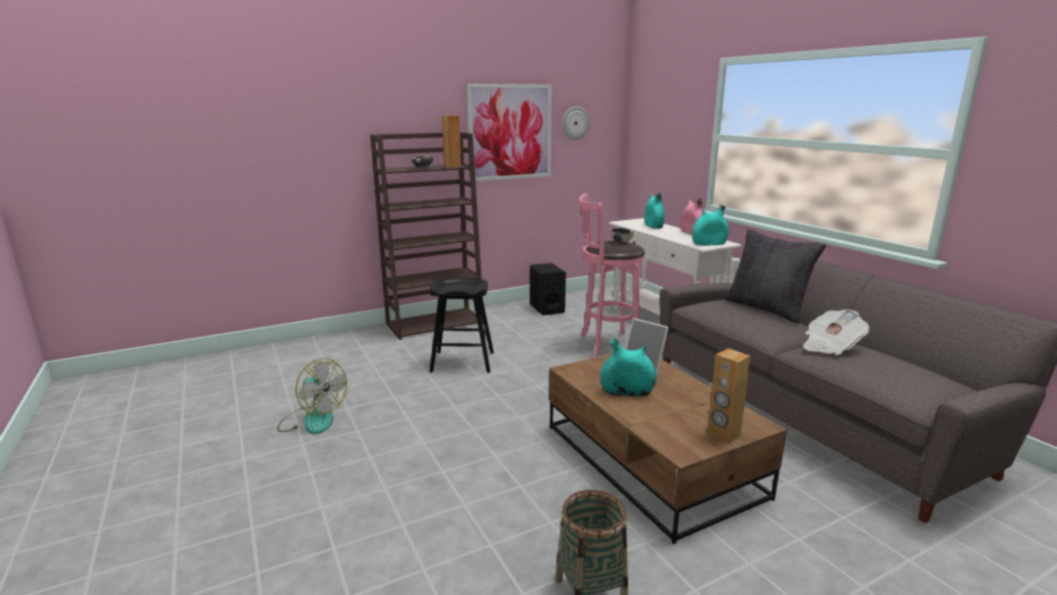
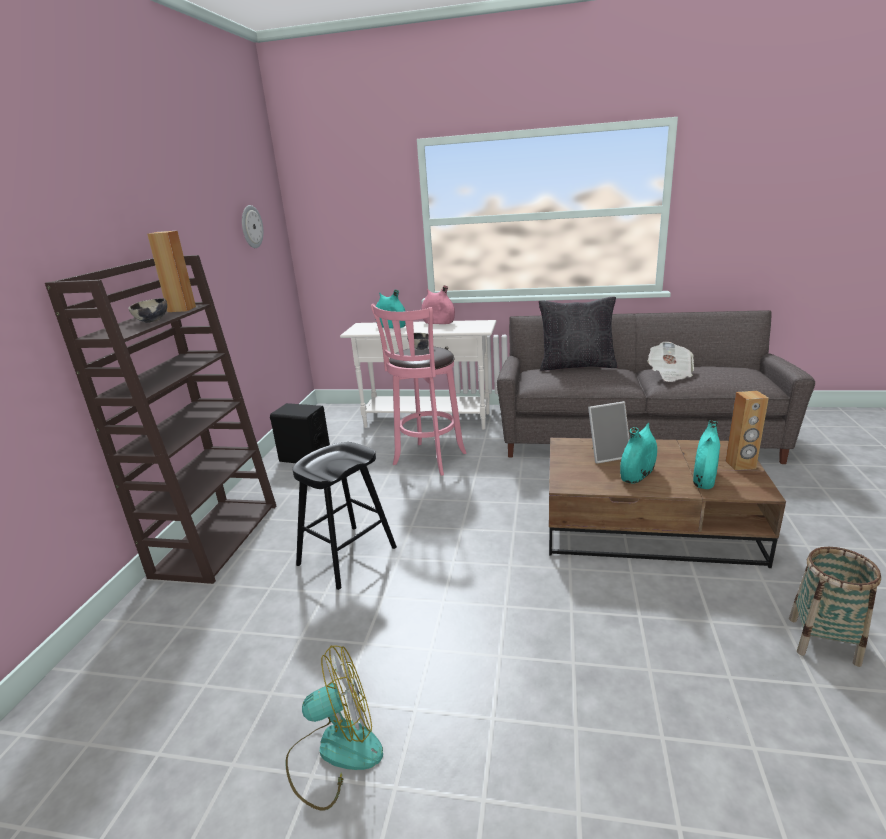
camera: 50 degrees left, 5 degrees up
picture [467,84,552,181] -> none
turquoise vase [692,205,729,246] -> turquoise vase moved to [693,420,720,489]

